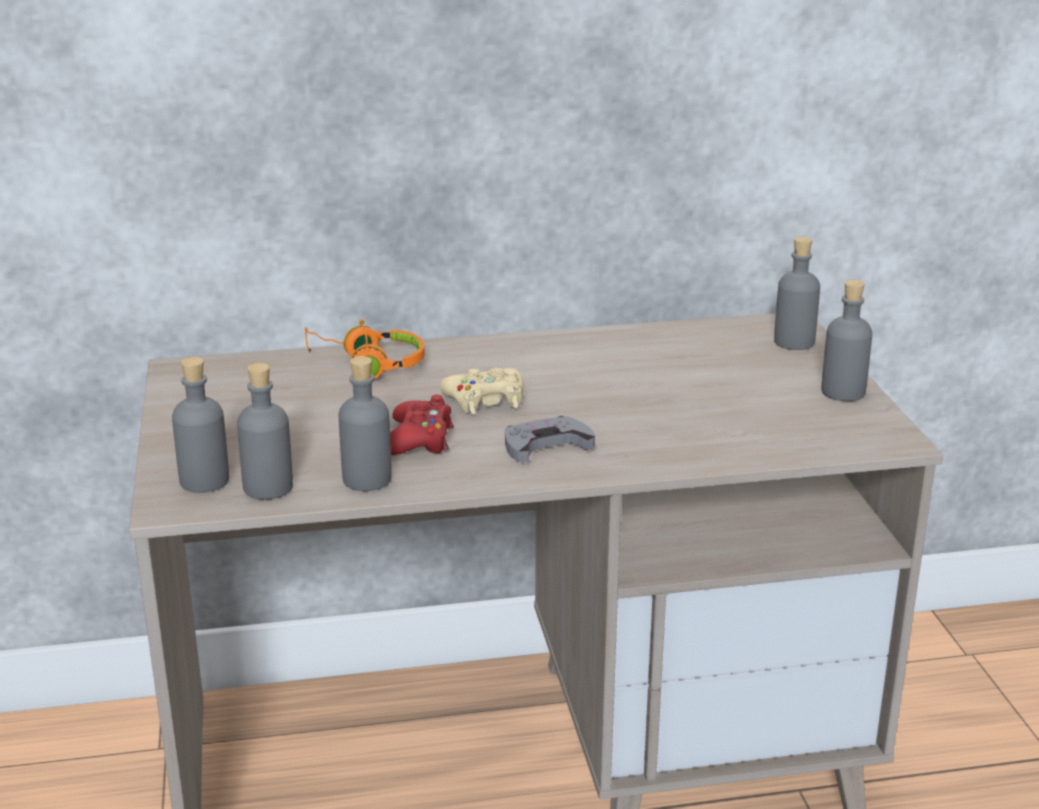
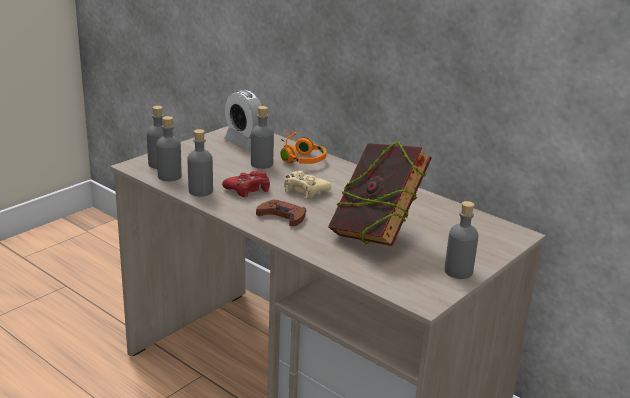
camera: 50 degrees right, 0 degrees up
grey game controller [505,416,595,462] -> brown game controller [256,199,306,226]
grey bottle [774,237,820,350] -> grey bottle moved to [251,106,274,169]
none -> alarm clock [224,90,262,150]
none -> book [328,140,432,246]

